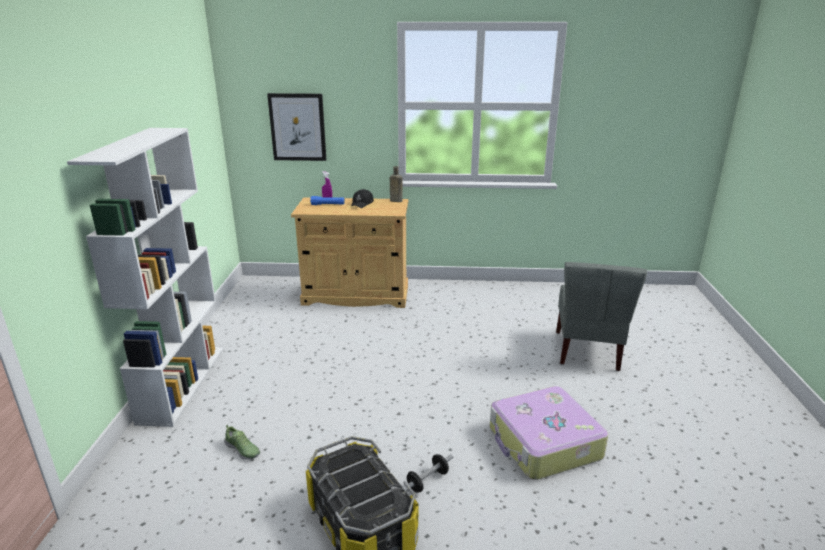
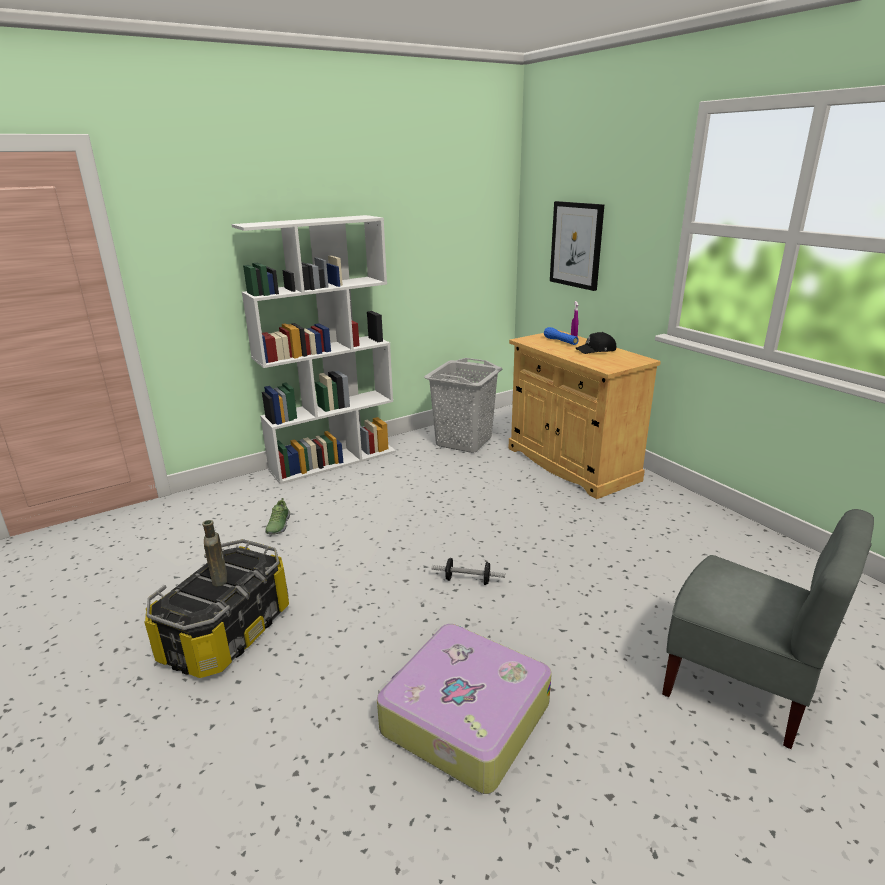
camera: 55 degrees right, 0 degrees up
brown bottle [390,166,403,202] -> brown bottle moved to [202,520,227,587]
dumbbell [402,454,454,493] -> dumbbell moved to [431,558,505,585]
grey chair [556,262,647,371] -> grey chair turned 120 degrees counterclockwise [662,509,874,749]
none -> grey laundry basket [424,358,502,453]

